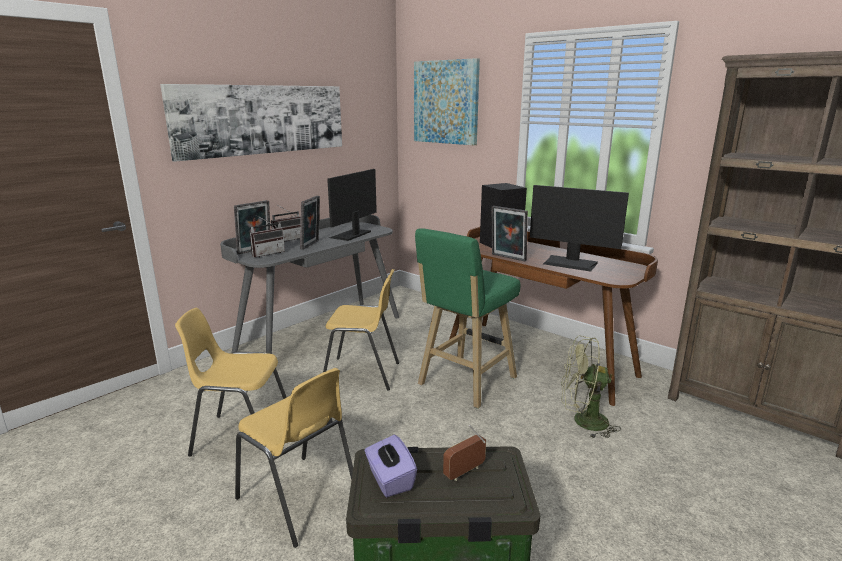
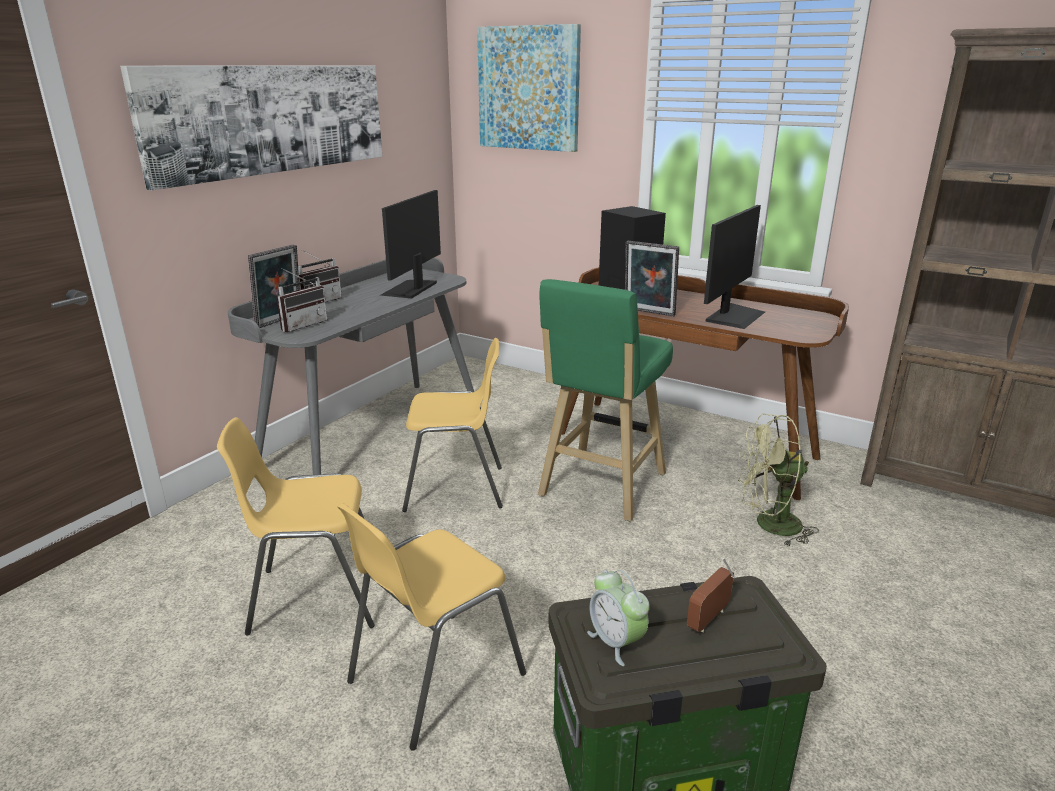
camera: 10 degrees left, 5 degrees up
yellow chair [235,368,353,548] -> yellow chair turned 105 degrees clockwise [337,503,526,751]
picture frame [300,196,320,250] -> none
purple tissue box [365,435,417,497] -> alarm clock [587,570,650,666]
monitor [530,185,629,272] -> monitor turned 75 degrees counterclockwise [704,205,765,329]

